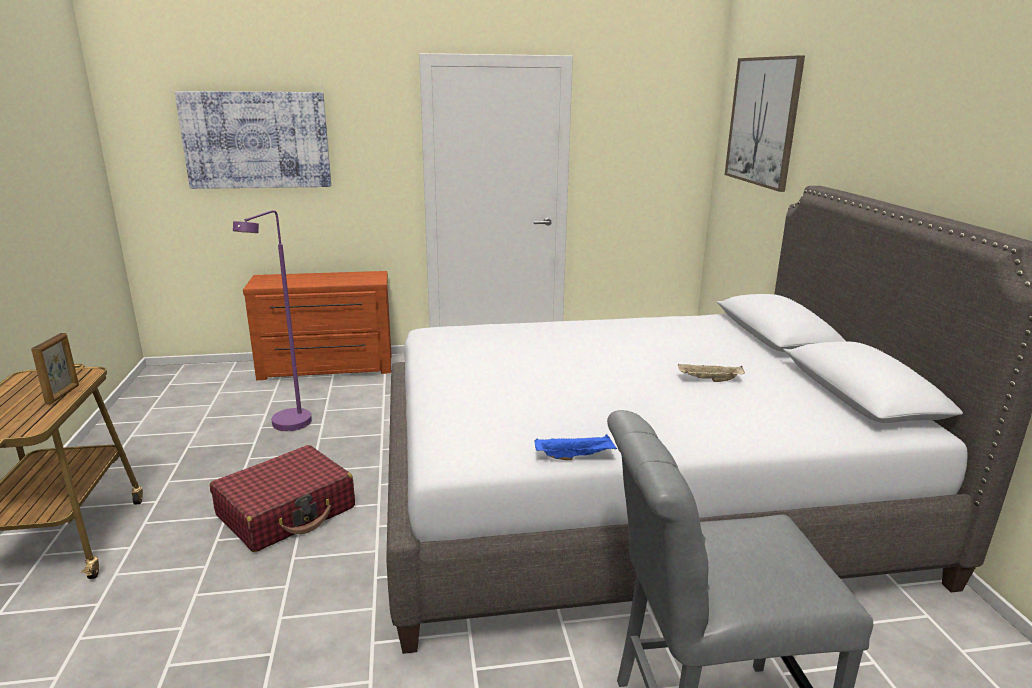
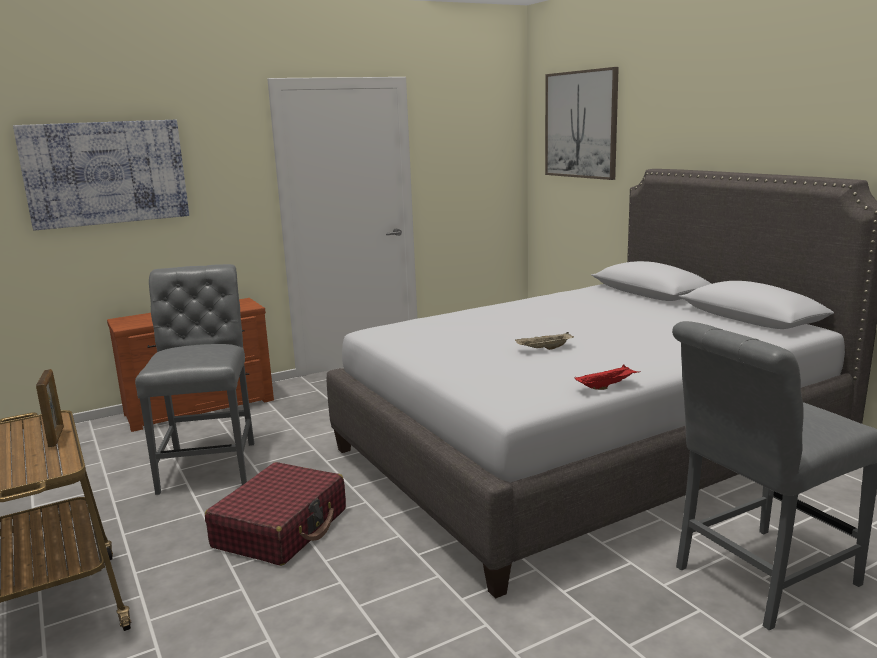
camera: 20 degrees left, 5 degrees down
purple floor lamp [233,210,312,431] -> grey chair [135,264,254,495]
blue tray [535,434,617,460] -> red tray [574,365,641,390]
beige tray [678,364,745,382] -> beige tray moved to [515,332,574,350]

